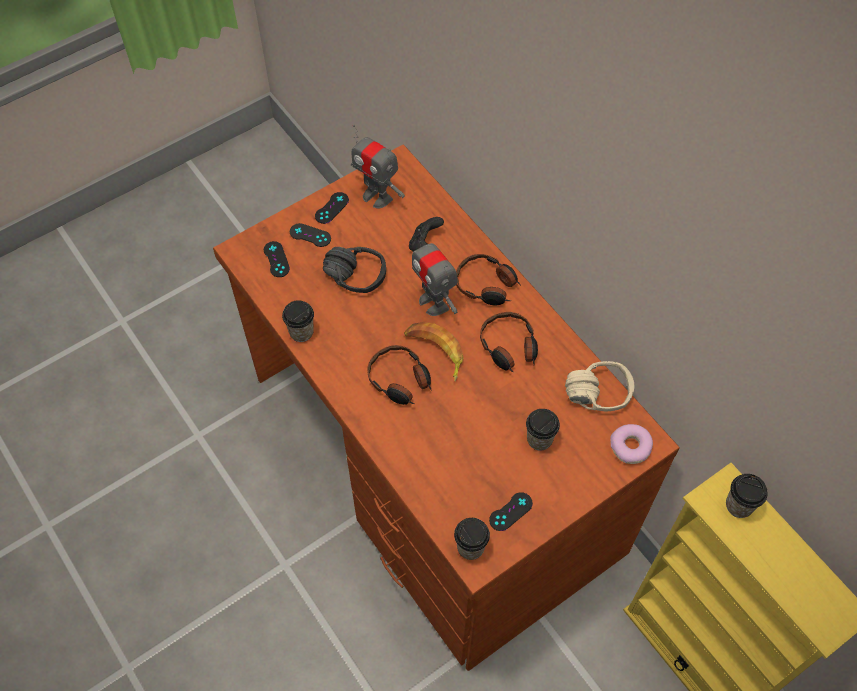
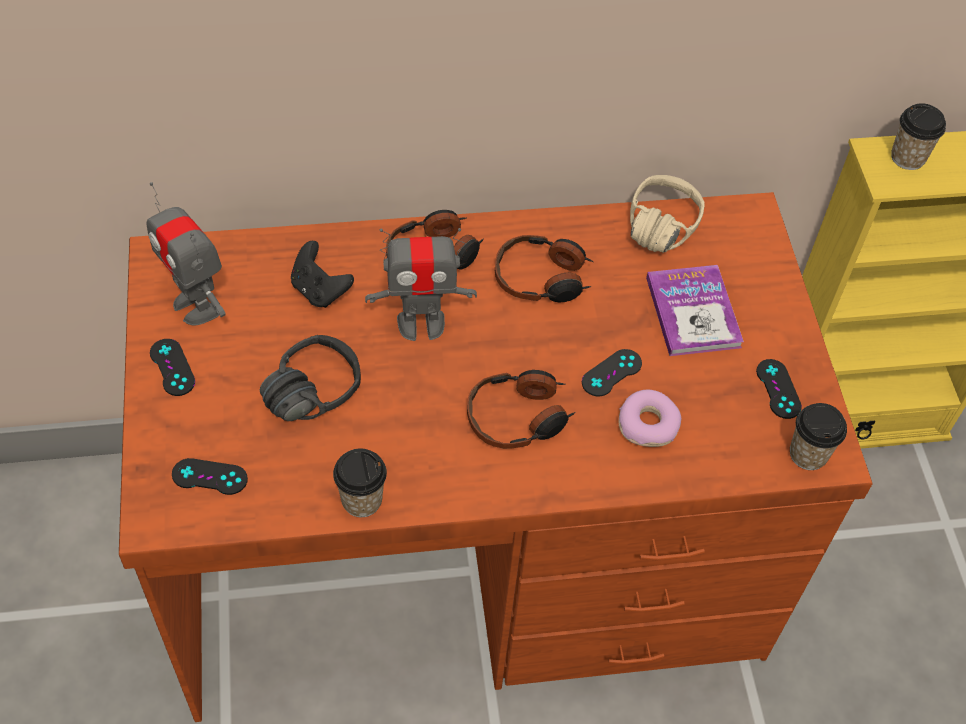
camera: 65 degrees left, 5 degrees down
black game controller [290,223,331,247] -> black game controller moved to [582,349,642,396]
toy robot [351,125,405,208] -> toy robot turned 75 degrees clockwise [147,182,226,325]
banana [404,322,464,382] -> none
cup [526,409,560,451] -> book [646,265,744,356]
donut [610,424,653,464] -> donut moved to [619,390,682,447]

